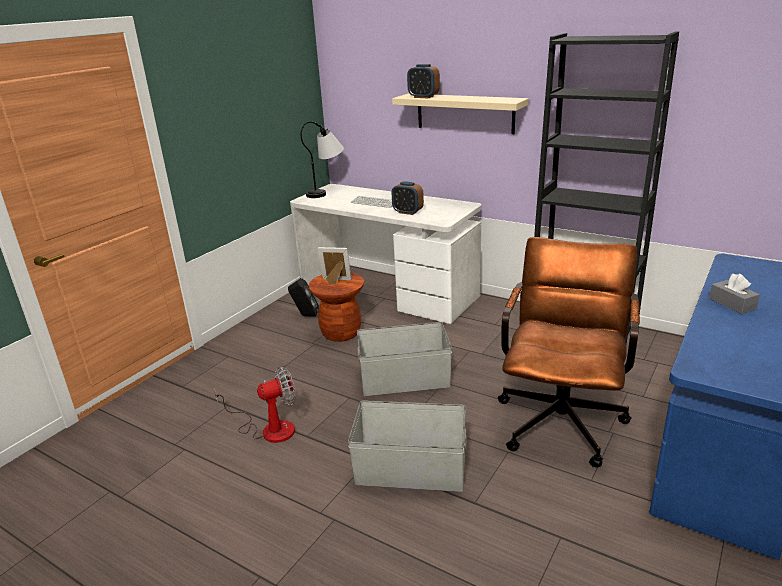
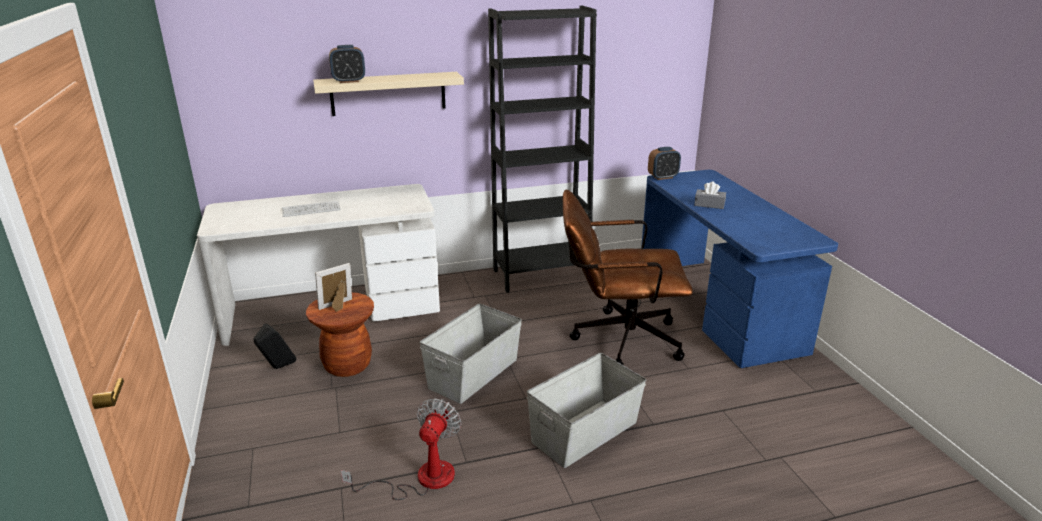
camera: 50 degrees left, 0 degrees up
table lamp [300,121,344,198] -> none
alarm clock [392,181,424,215] -> alarm clock moved to [648,147,681,180]
brown office chair [498,237,640,468] -> brown office chair turned 60 degrees counterclockwise [563,190,693,365]

